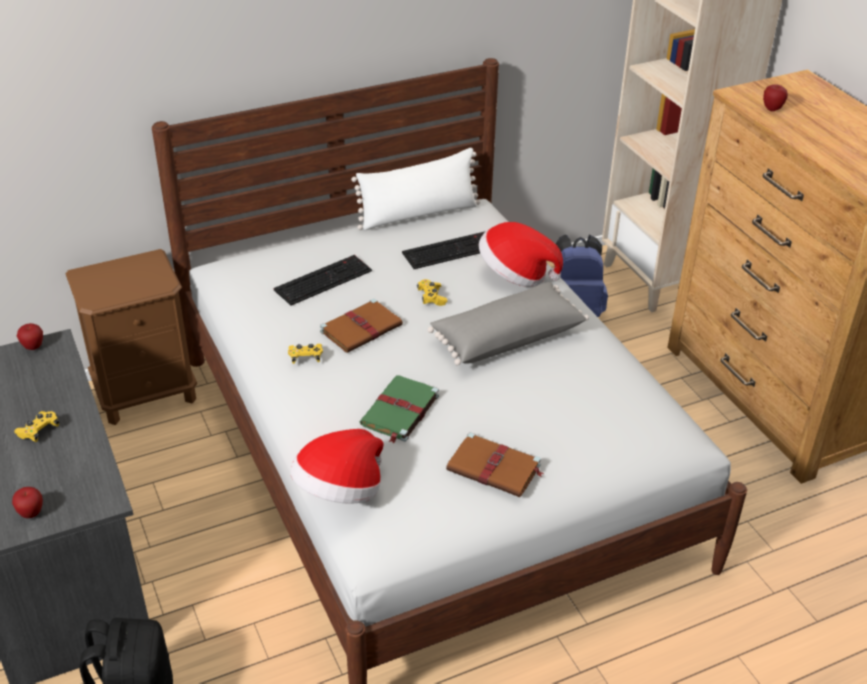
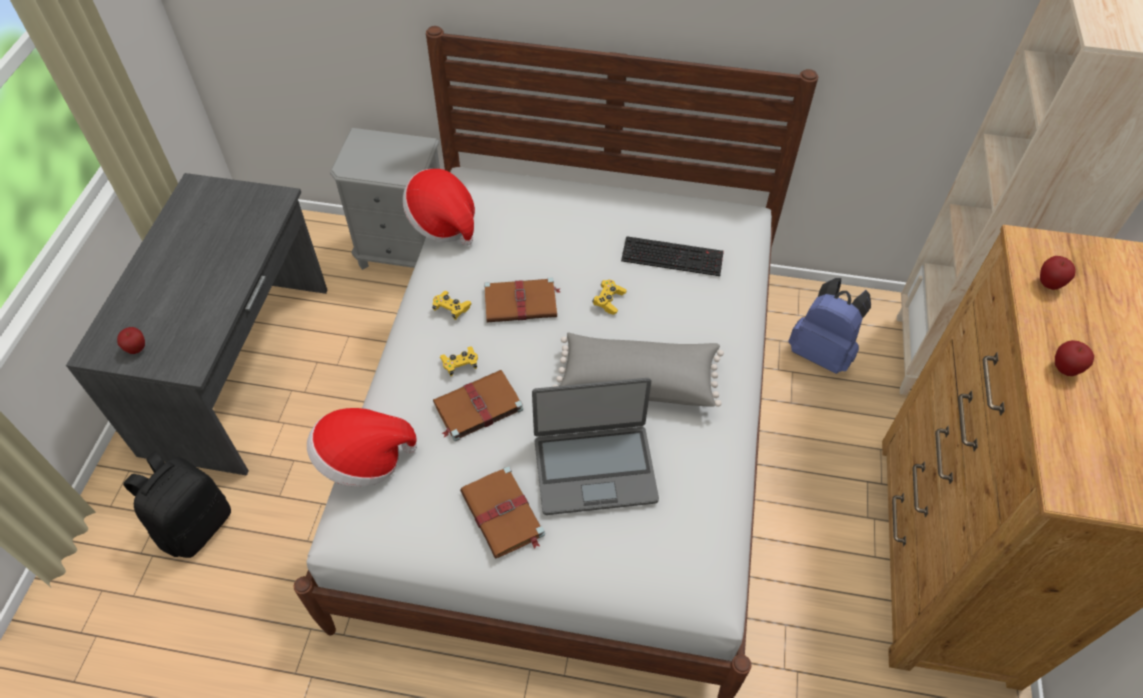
camera: 35 degrees right, 15 degrees up
yellow game controller [14,411,59,442] -> yellow game controller moved to [440,346,478,376]
apple [17,323,43,350] -> apple moved to [1055,340,1094,376]
brown nightstand [66,249,197,425] -> grey nightstand [330,128,440,270]
keyboard [274,255,372,306] -> none
white pillow [351,148,480,231] -> none
green book [360,375,439,444] -> brown book [433,370,523,441]
hat [479,222,563,287] -> hat moved to [403,169,475,246]
none -> laptop [532,378,659,515]

